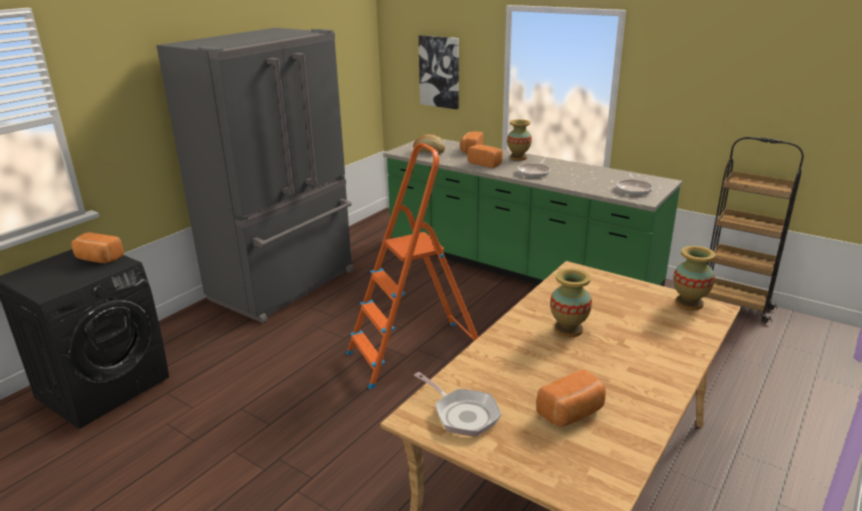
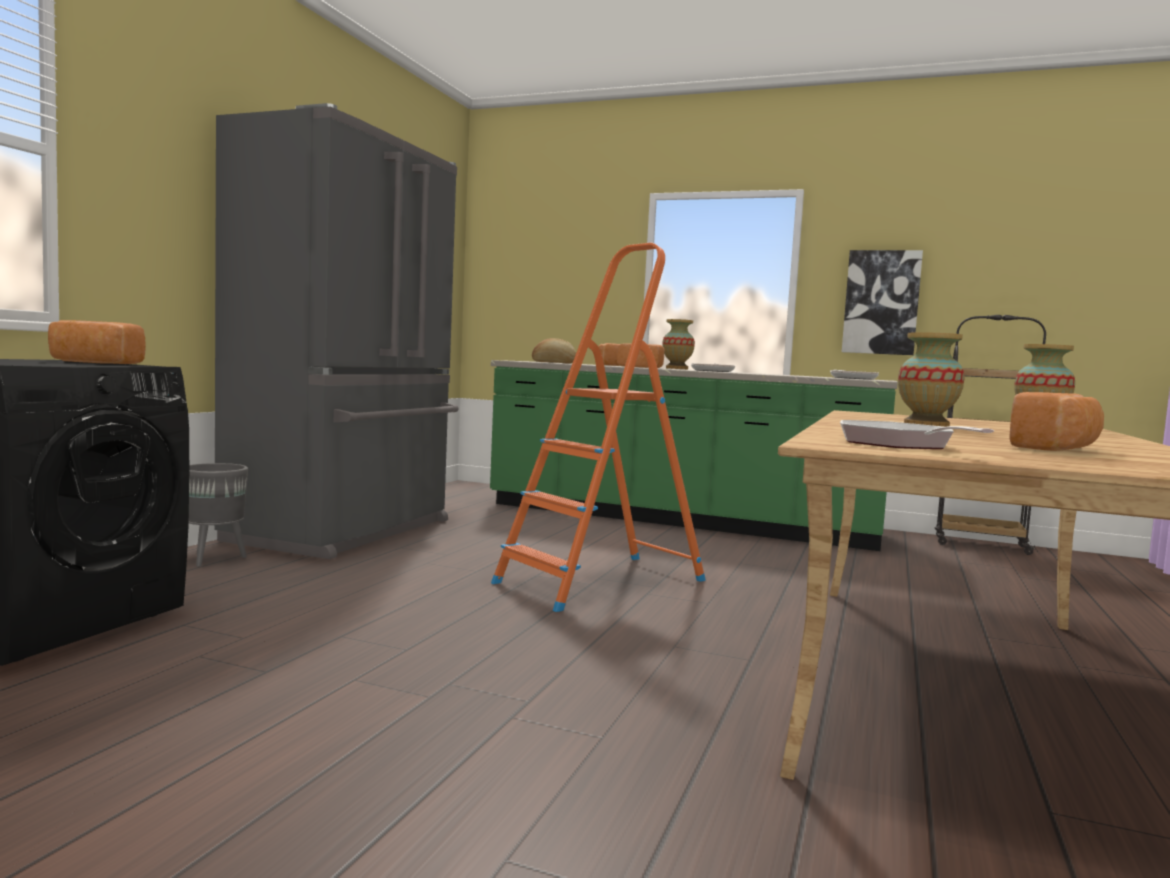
camera: 15 degrees left, 20 degrees down
frying pan [414,372,501,436] -> frying pan turned 135 degrees counterclockwise [840,420,994,449]
picture [418,35,459,109] -> picture moved to [842,250,923,355]
none -> grey planter [189,463,248,567]

